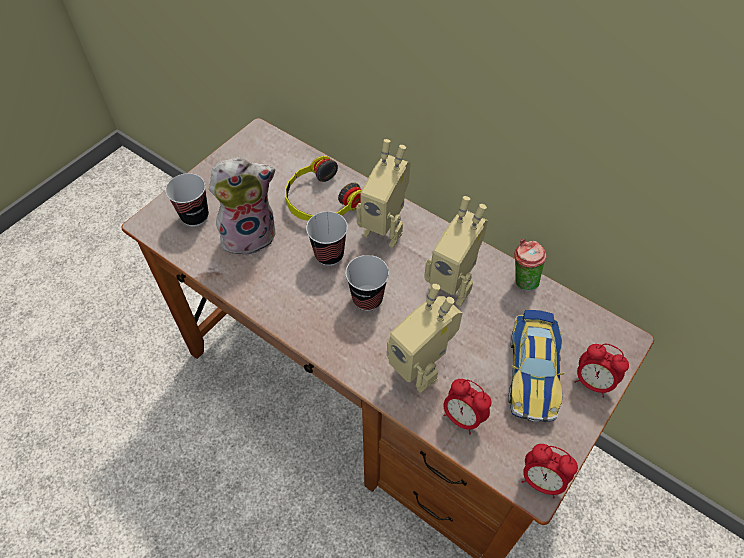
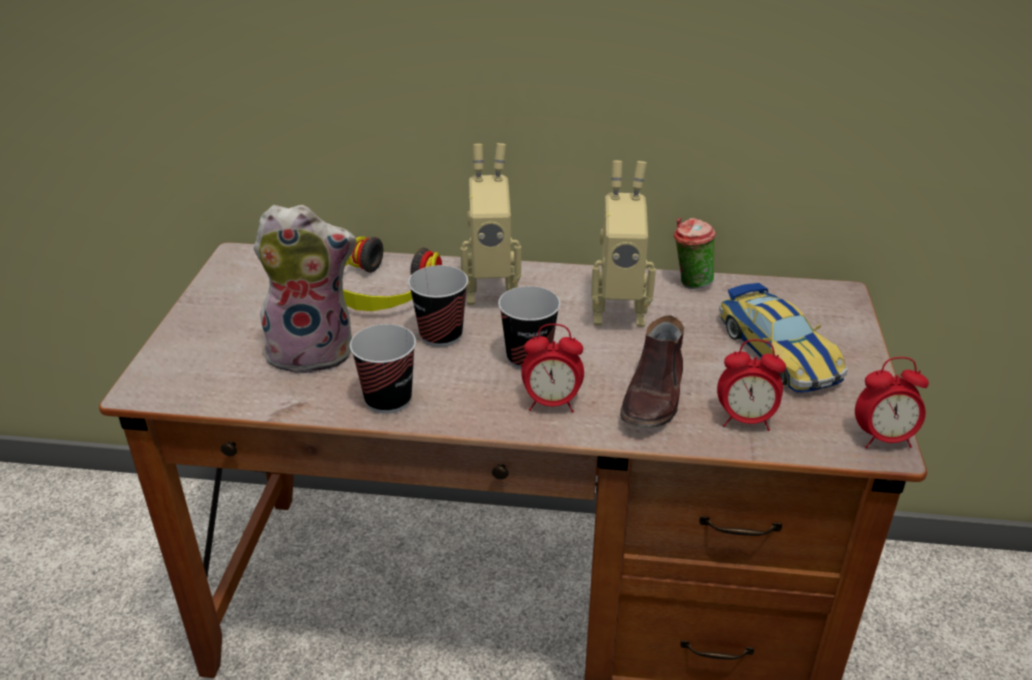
camera: 30 degrees left, 20 degrees down
cup [165,173,209,226] -> cup moved to [350,324,416,414]
plush toy [209,157,275,255] -> plush toy turned 45 degrees clockwise [253,205,357,375]
toy robot [387,284,463,393] -> brown shoe [620,315,684,428]
alarm clock [574,344,629,398] -> alarm clock moved to [521,324,584,413]

